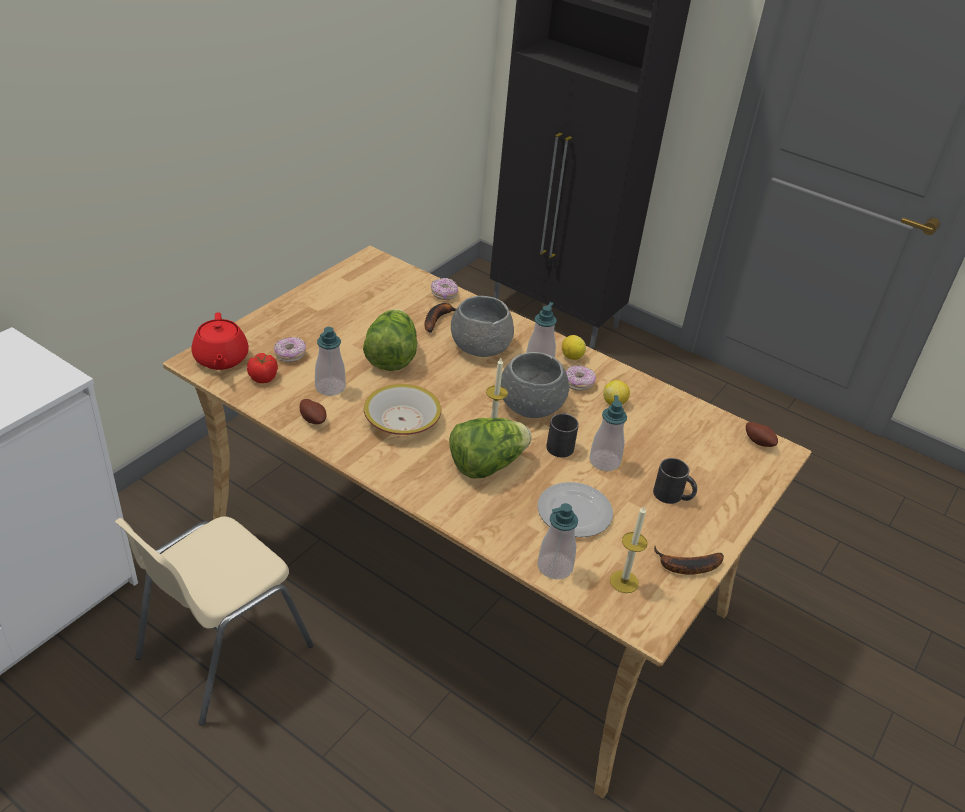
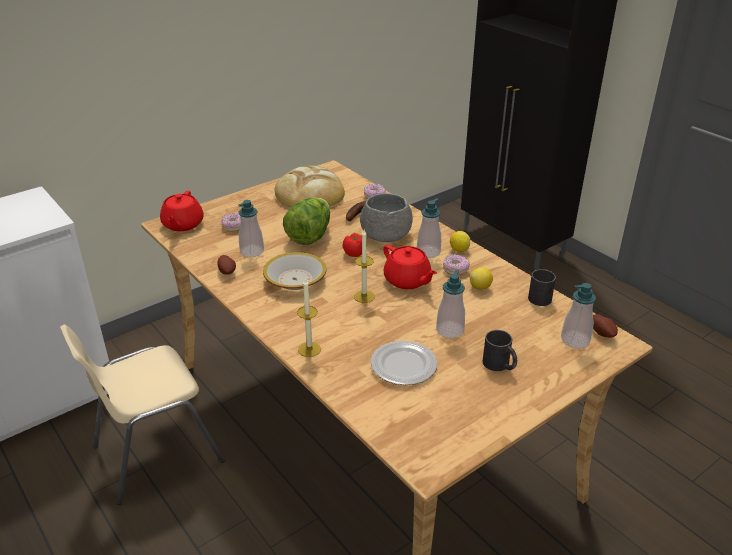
camera: 20 degrees right, 5 degrees down
tomato [247,353,278,383] -> tomato moved to [343,233,362,257]
lettuce [449,418,531,479] -> none
grey bowl [501,352,569,418] -> red teapot [383,245,437,289]
soap dispenser [537,503,578,580] -> soap dispenser moved to [561,283,596,348]
black mug [546,412,579,458] -> black mug moved to [528,269,556,306]
candle [610,506,647,593] -> candle moved to [297,278,321,357]
banana [654,545,724,575] -> none
none -> bread [274,166,345,208]

